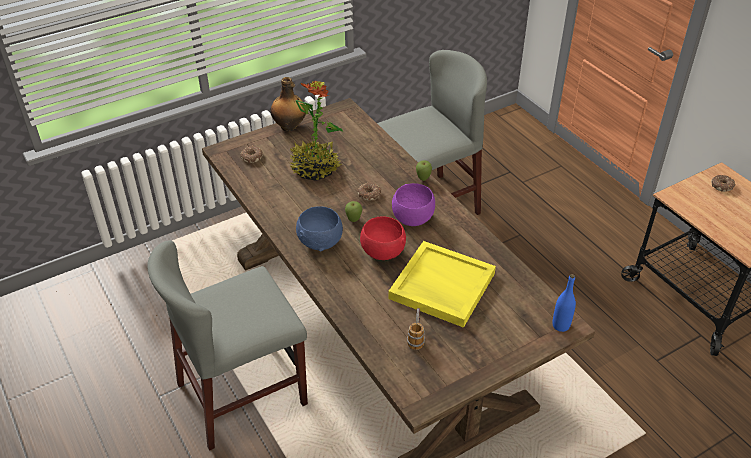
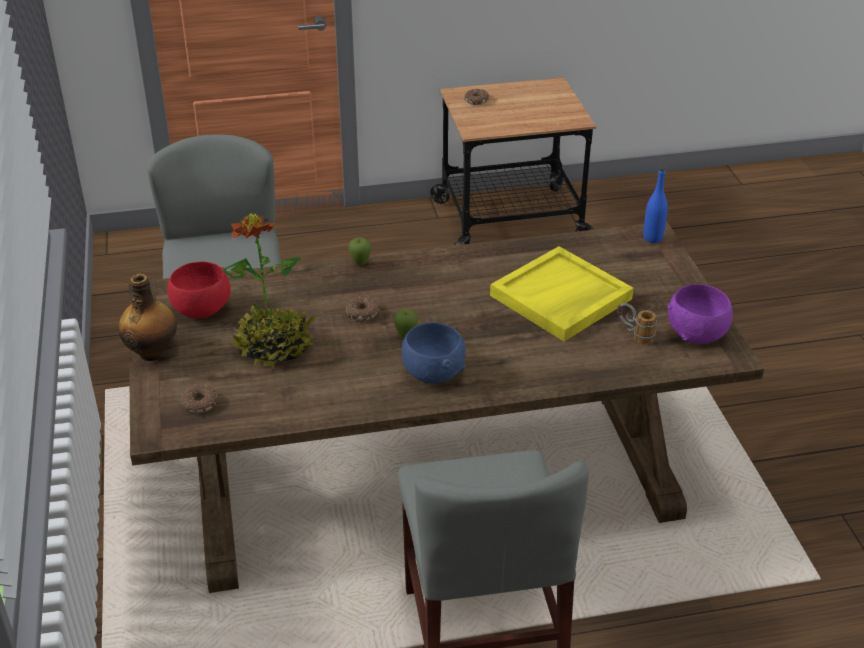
camera: 70 degrees left, 5 degrees down
red bowl [360,216,406,260] -> red bowl moved to [167,261,231,319]
purple bowl [392,183,435,226] -> purple bowl moved to [668,284,733,344]

